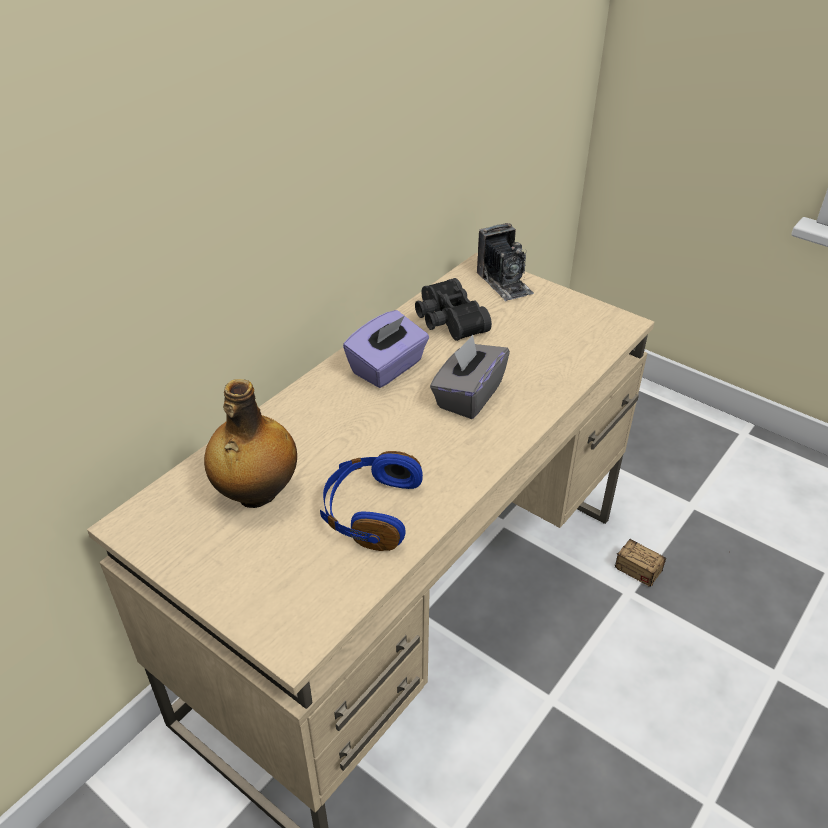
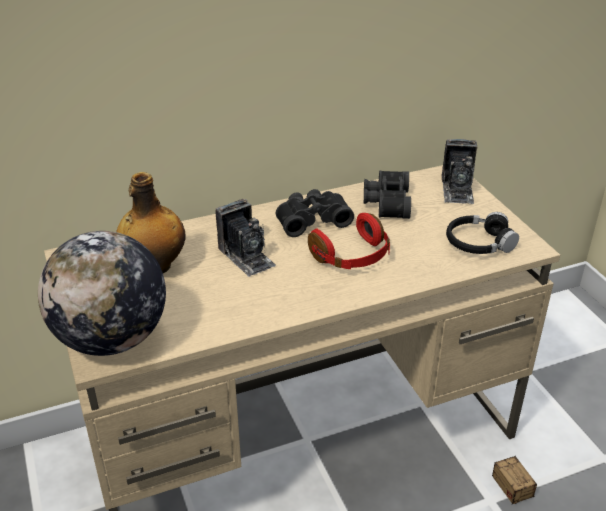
camera: 30 degrees right, 5 degrees down
blue headphones [320,451,423,551] -> none
purple tissue box [343,310,429,388] -> black binoculars [276,189,354,237]
grey tissue box [430,335,510,419] -> red headphones [308,213,390,269]
none -> globe [38,231,166,356]
none -> camera [215,199,276,277]
none -> black headphones [446,212,519,254]

